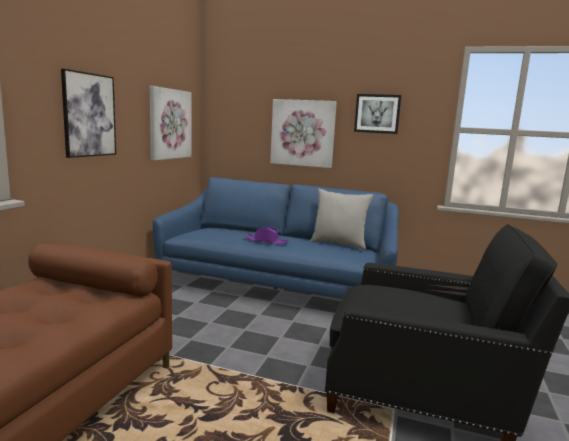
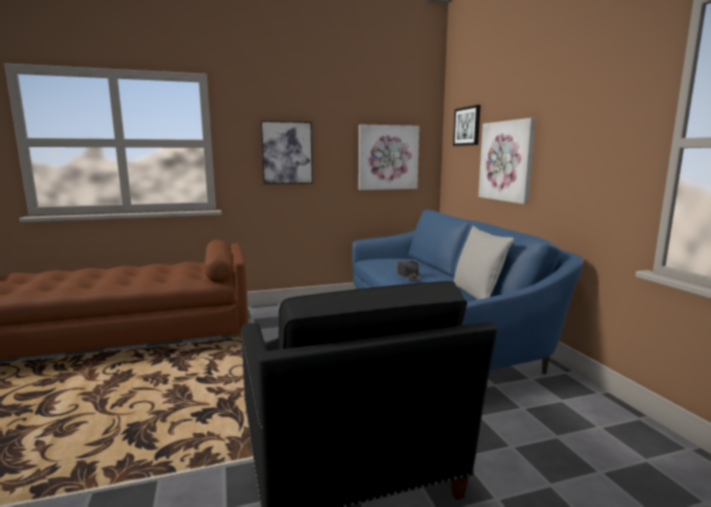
camera: 55 degrees right, 0 degrees up
purple hat [245,227,289,244] -> black hat [396,260,421,280]
picture [354,94,401,134] -> picture moved to [453,105,481,146]

